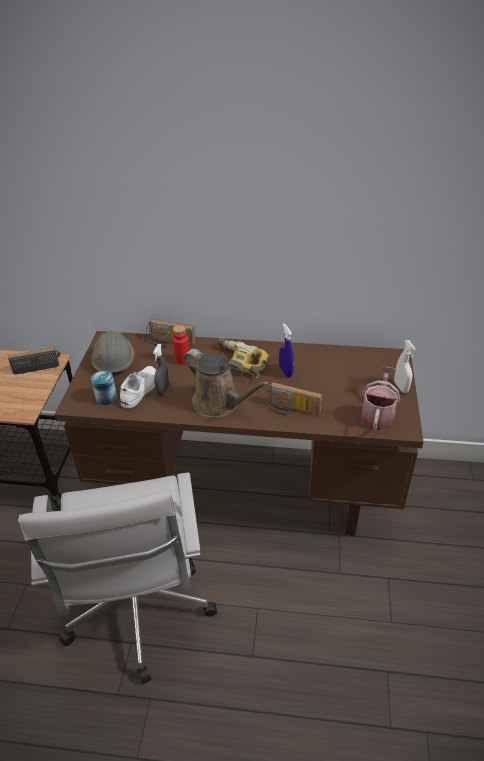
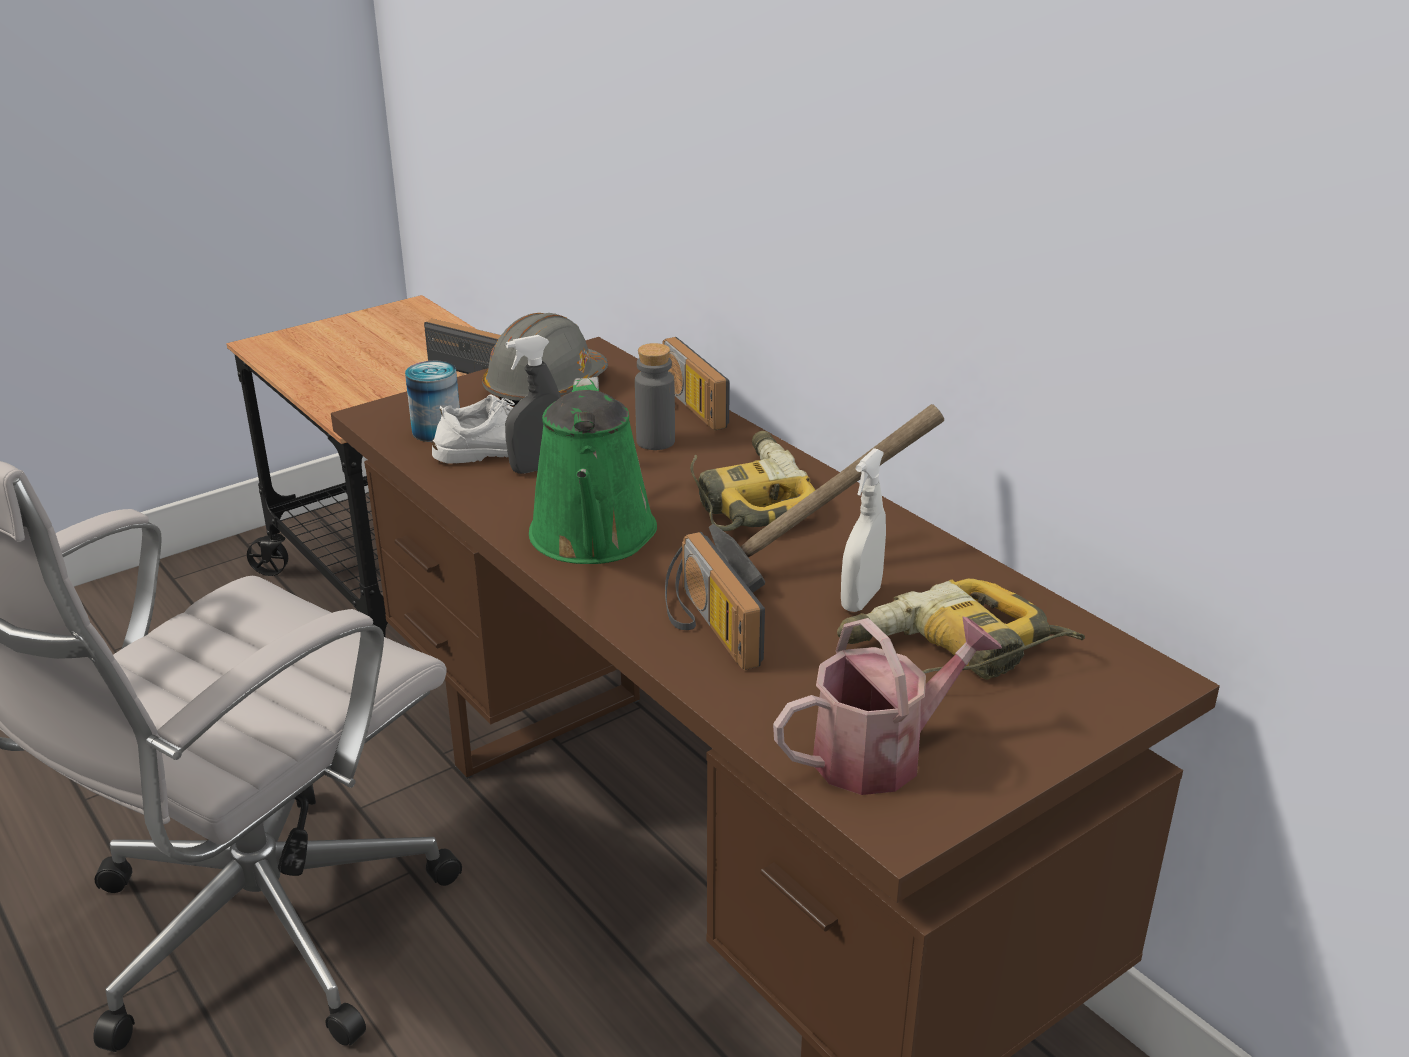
camera: 45 degrees right, 10 degrees down
red bottle [173,325,189,365] -> grey bottle [635,343,675,450]
brown watering can [184,349,270,418] -> green watering can [529,377,657,564]
blue spray bottle [279,323,294,378] -> hammer [709,404,944,593]
white spray bottle [394,340,416,393] -> white spray bottle moved to [841,448,886,612]
none -> power drill [837,579,1085,680]

